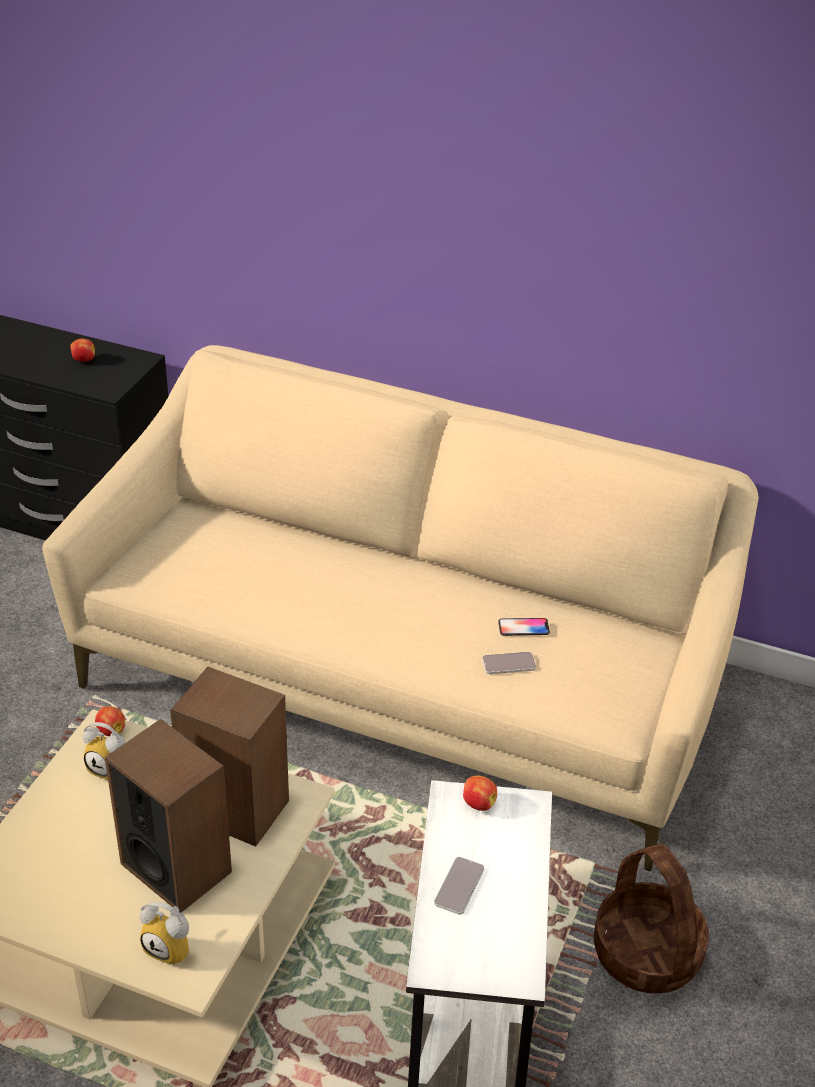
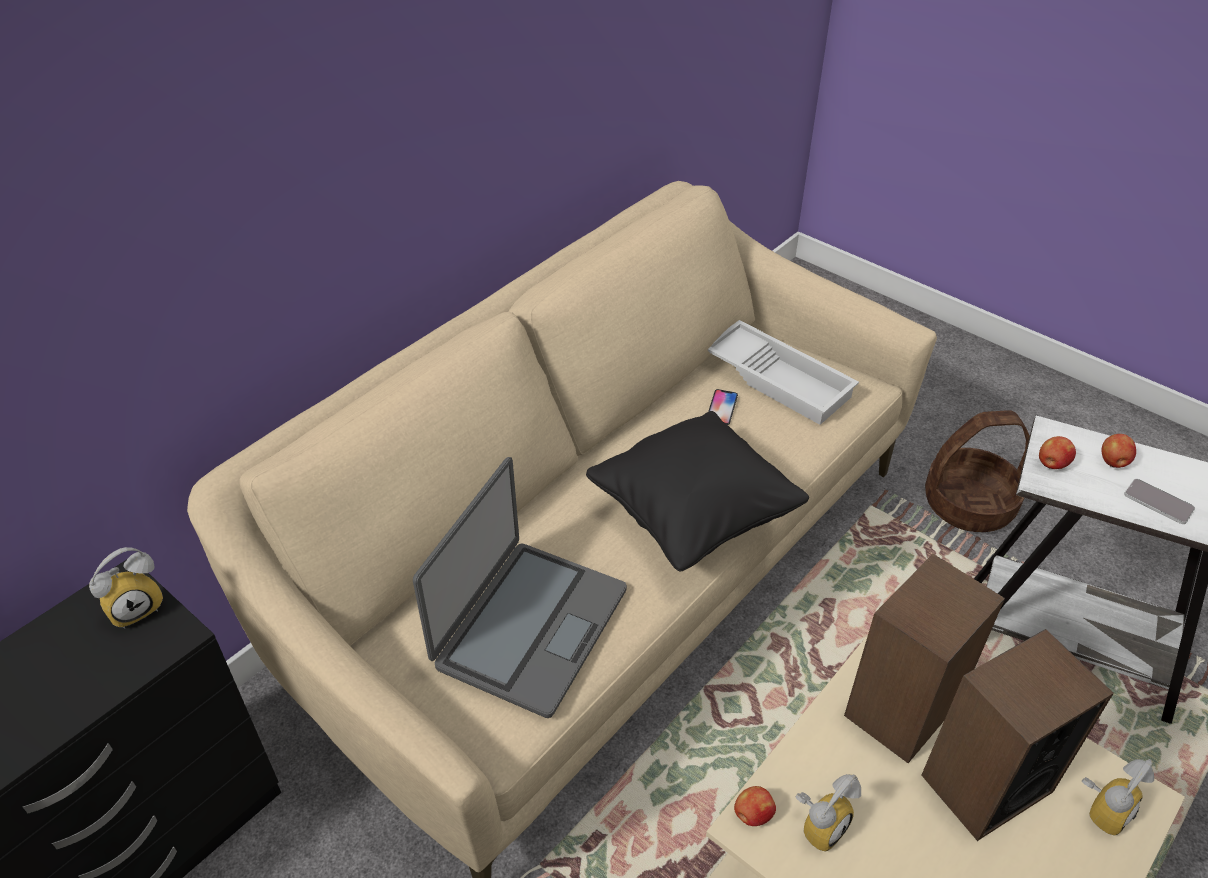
camera: 70 degrees left, 5 degrees up
apple [70,339,95,362] -> apple moved to [1101,434,1136,468]
phone [482,652,536,674] -> none
none -> alarm clock [89,547,163,629]
none -> laptop [413,457,627,718]
none -> black pillow [586,411,809,571]
none -> white tray [708,320,859,425]

